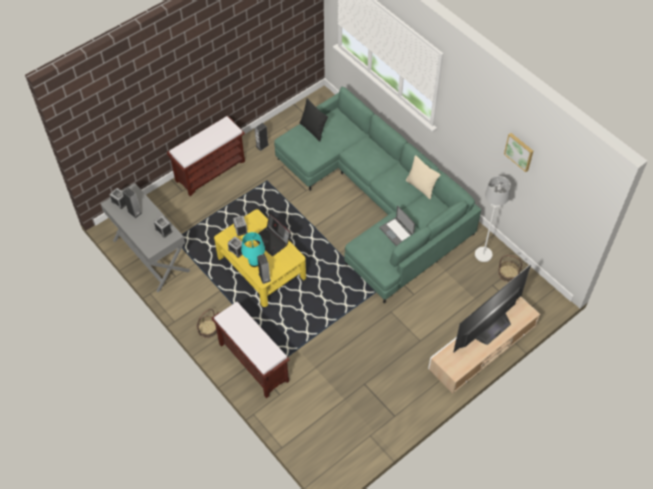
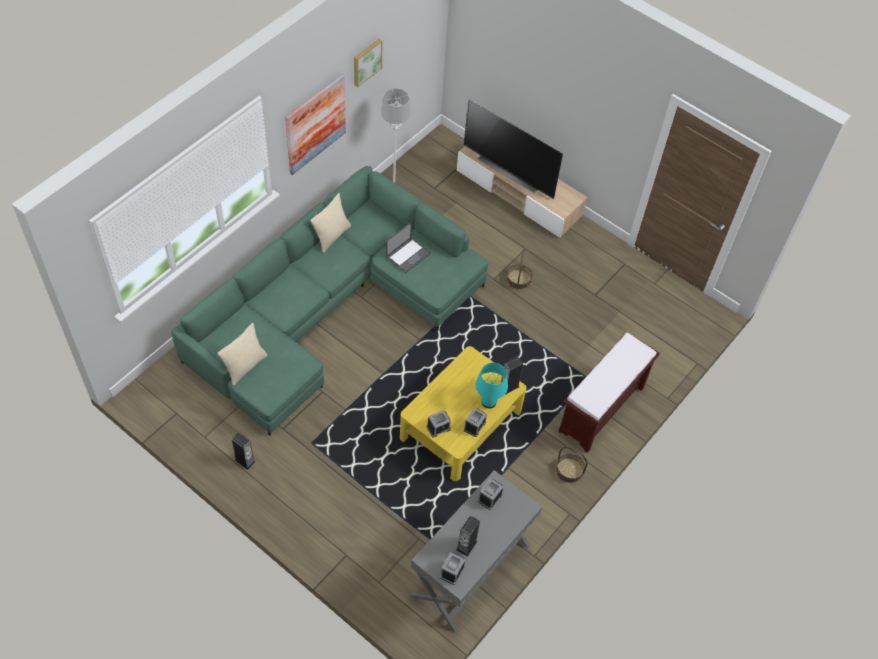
camera: 105 degrees left, 0 degrees up
brown bench [167,116,245,196] -> none
laptop [255,213,290,256] -> none
black pillow [300,98,328,141] -> beige pillow [217,323,267,385]
basket [498,255,522,282] -> basket moved to [506,250,532,290]
none -> picture [285,74,346,175]

